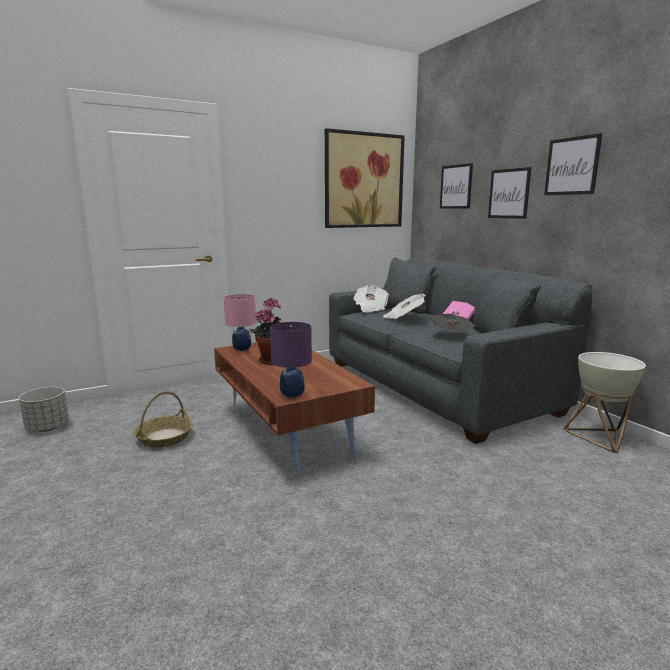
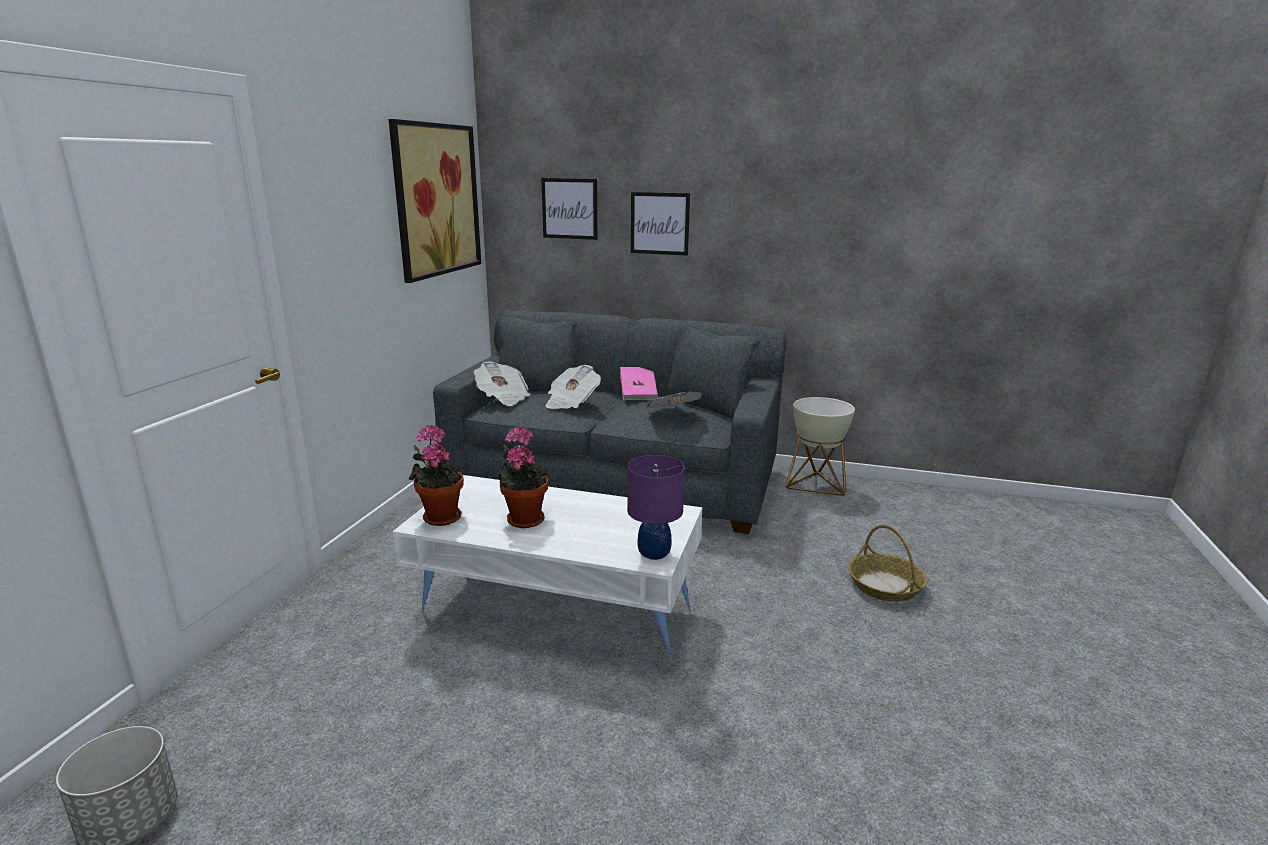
camera: 45 degrees left, 5 degrees up
basket [133,391,193,448] -> basket moved to [848,525,928,602]
brown coffee table [214,342,375,481] -> white coffee table [393,475,702,660]
pink table lamp [224,294,256,351] -> potted plant [409,425,464,526]
picture [544,133,602,195] -> none

